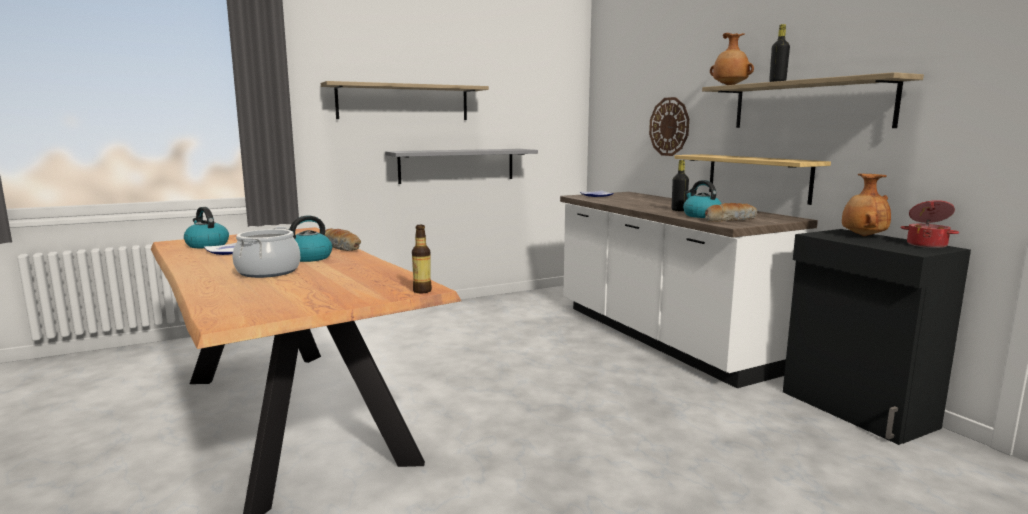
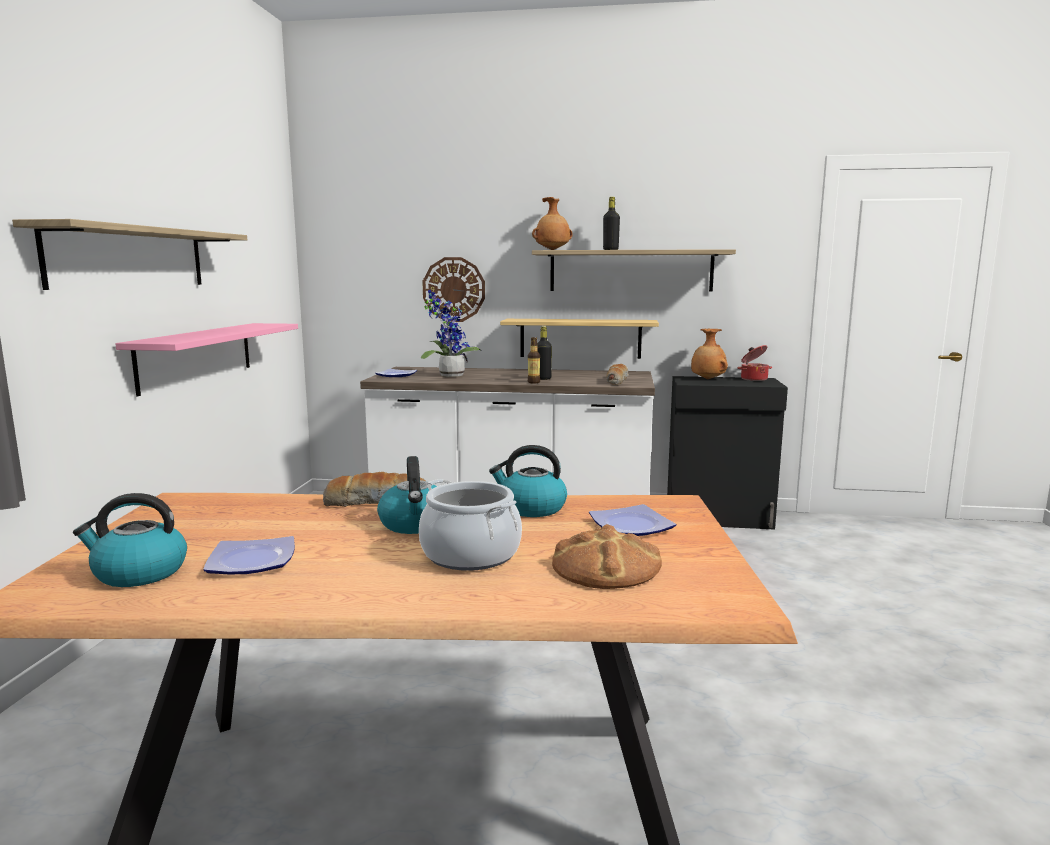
camera: 55 degrees left, 0 degrees up
grey shelf [385,149,538,184] -> pink shelf [115,323,298,396]
bottle [412,225,432,293] -> bottle moved to [528,337,540,383]
kettle [683,180,721,218] -> kettle moved to [489,445,567,517]
none -> potted plant [421,290,481,377]
none -> bread [552,524,662,589]
none -> plate [589,504,676,536]

